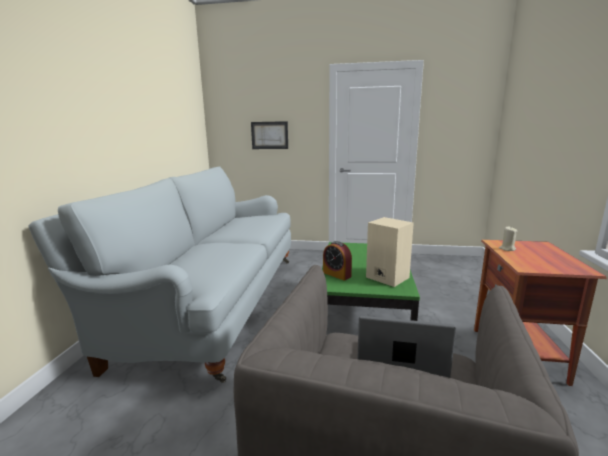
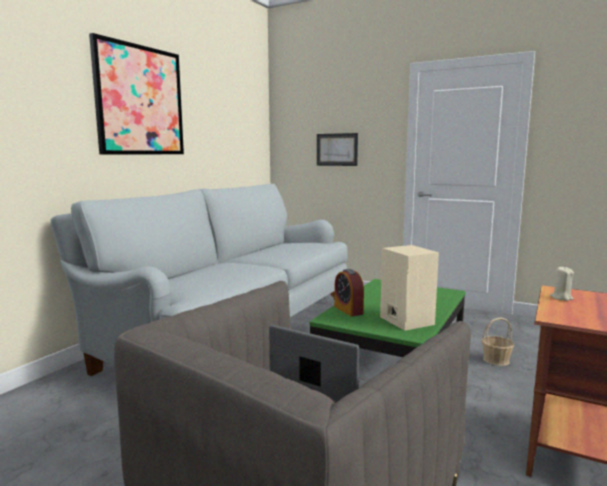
camera: 20 degrees right, 5 degrees down
none -> picture [89,33,184,155]
none -> basket [481,318,514,366]

